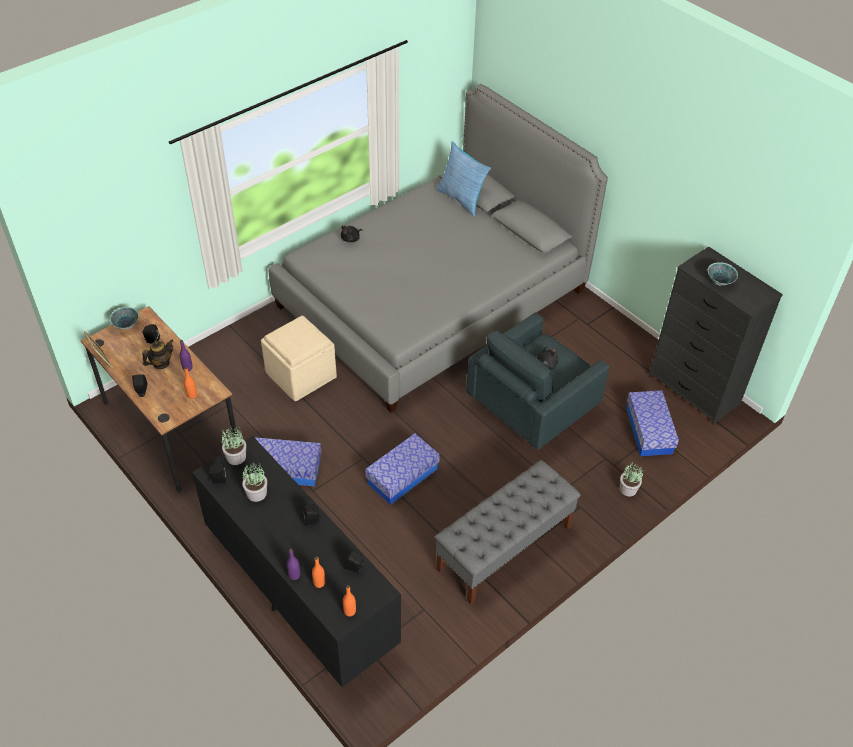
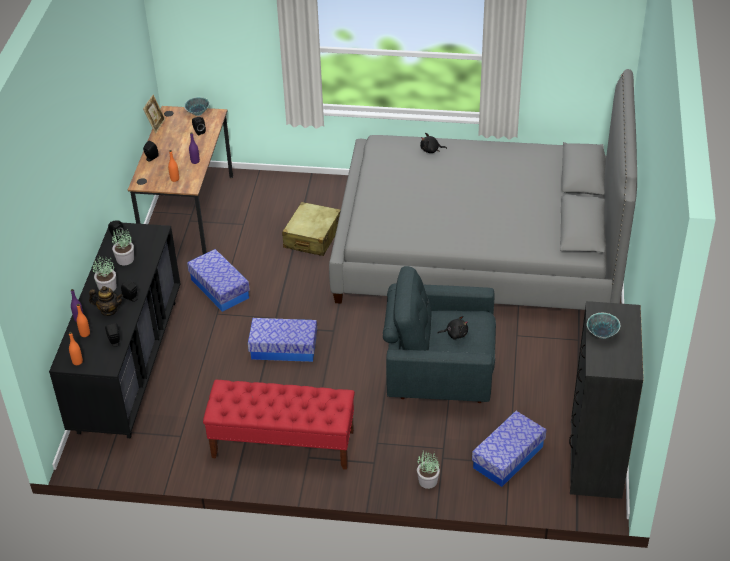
camera: 50 degrees right, 5 degrees down
teapot [142,339,173,369] -> teapot moved to [89,286,123,316]
potted plant [222,425,246,465] -> potted plant moved to [93,255,116,292]
beige ottoman [261,316,337,401] -> beige suitcase [282,202,341,256]
grey bench [435,460,581,605] -> red bench [203,380,355,470]
pillow [436,141,491,217] -> none

